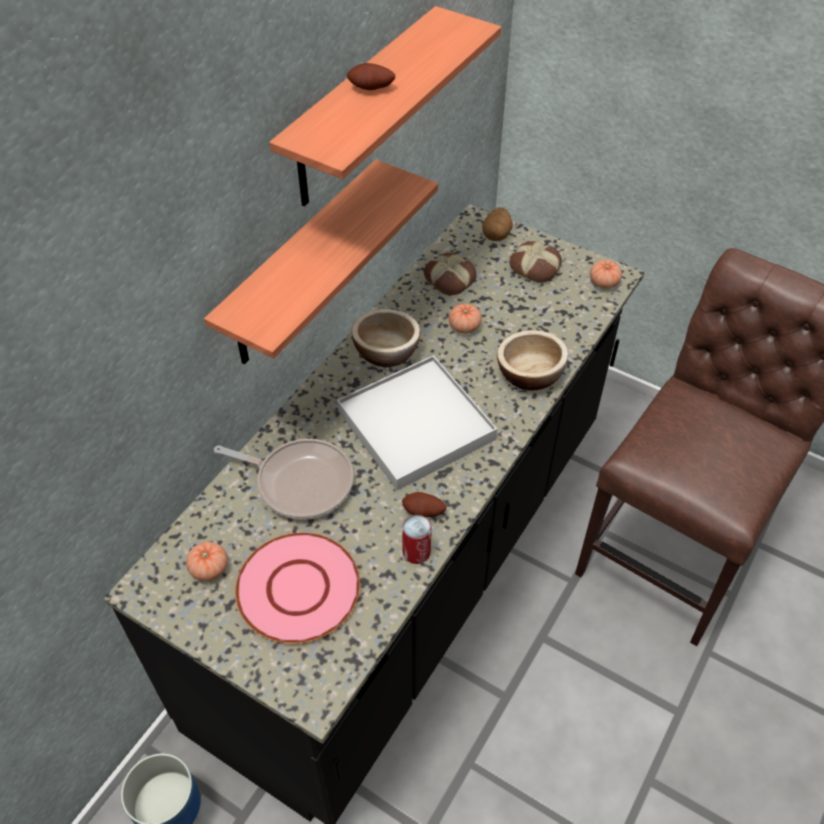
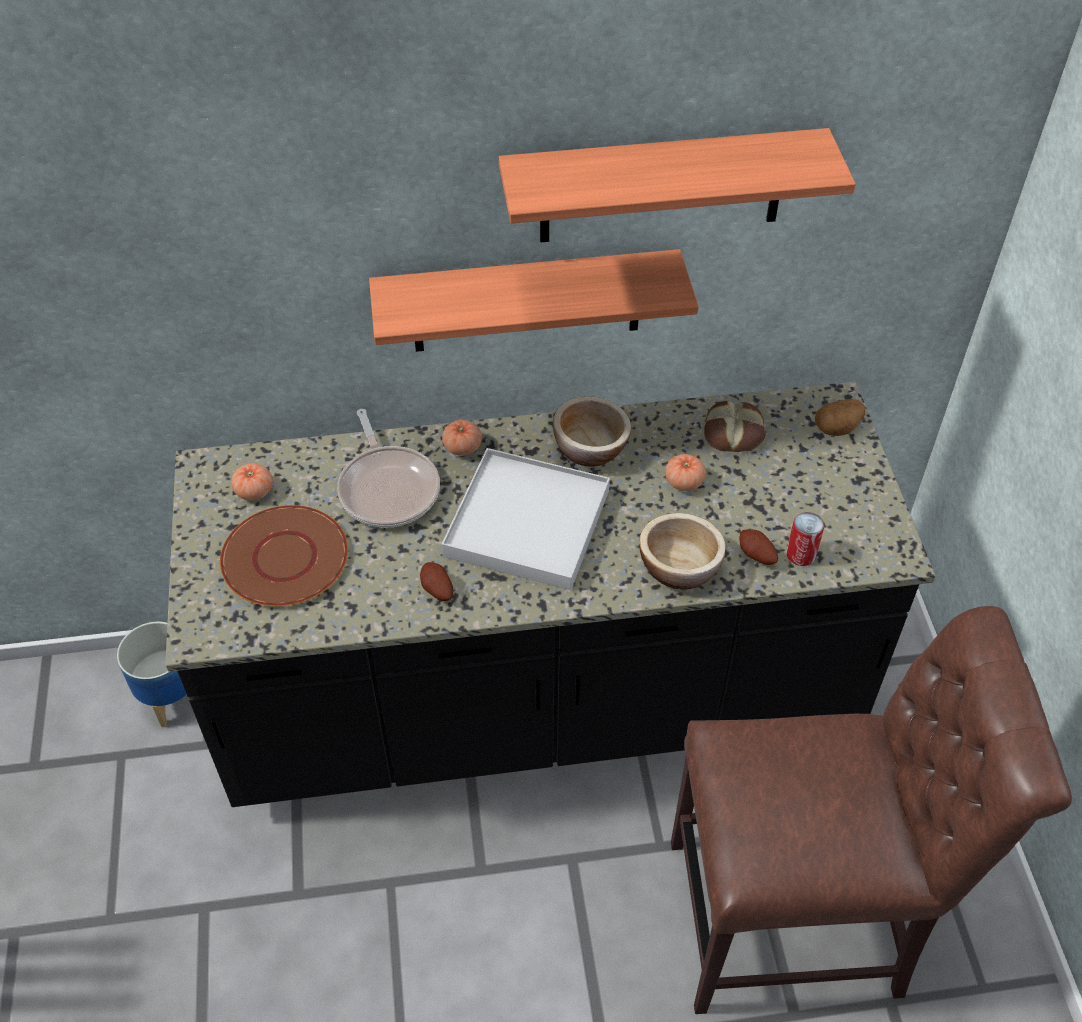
camera: 50 degrees right, 0 degrees up
pink plate [235,533,360,644] -> brown plate [220,505,348,607]
potato [347,63,395,90] -> potato moved to [739,529,778,565]
can [402,515,432,564] -> can moved to [786,512,824,566]
bread [509,241,562,283] -> none
tomato [590,260,622,289] -> tomato moved to [442,420,482,456]

